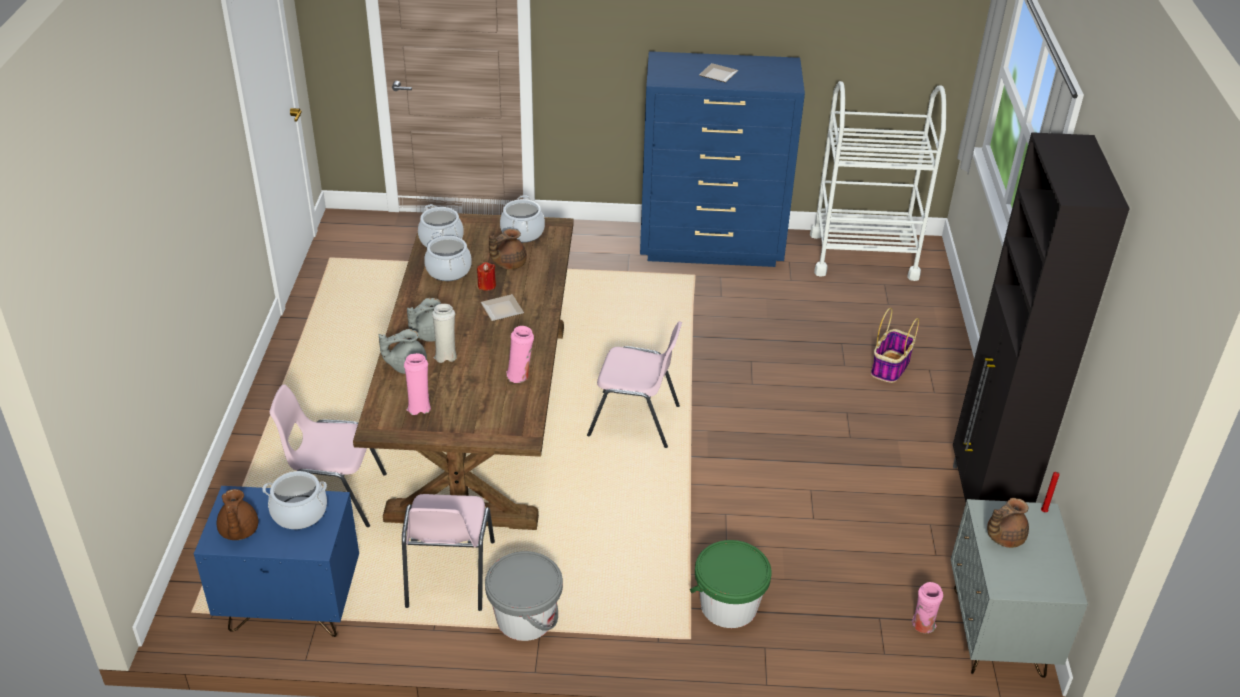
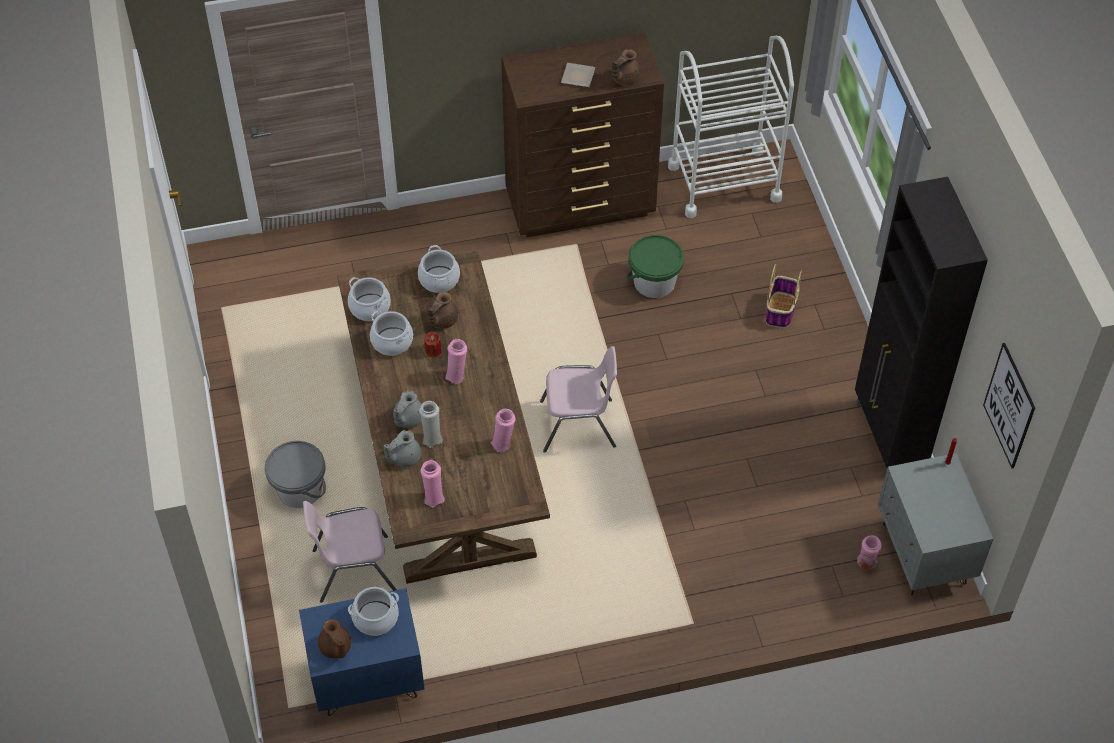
camera: 15 degrees left, 15 degrees up
pink chair [402,494,495,611] -> none
plate [481,294,524,321] -> pink vase [445,339,467,384]
grey bucket [485,551,563,641] -> grey bucket moved to [265,441,326,508]
blue dresser [640,51,805,267] -> brown dresser [501,33,664,237]
green bucket [690,540,772,628] -> green bucket moved to [627,235,684,298]
brown teapot [987,498,1029,548] -> brown teapot moved to [612,49,641,86]
none -> picture [983,343,1035,468]

